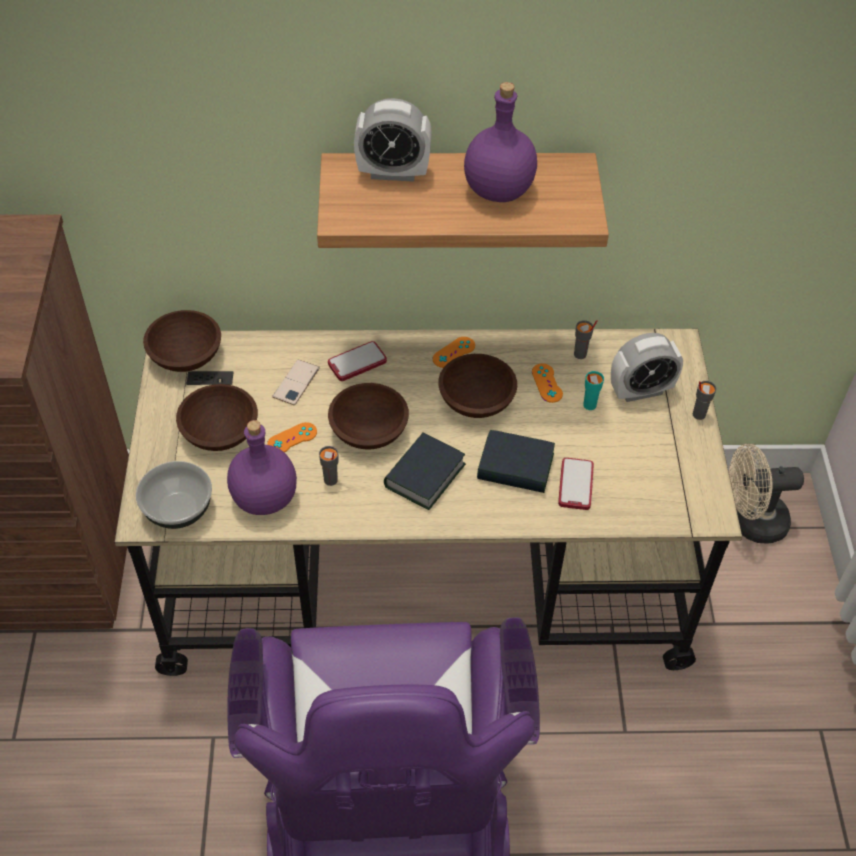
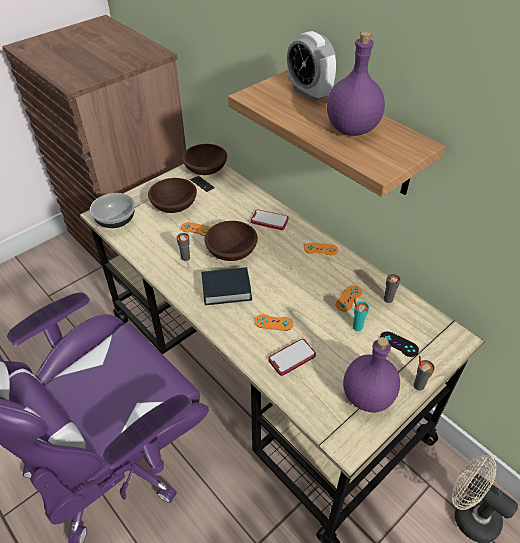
camera: 50 degrees right, 5 degrees down
purple bottle [227,420,297,515] -> purple bottle moved to [343,337,400,413]
phone [272,359,320,405] -> none
brown bowl [438,354,517,418] -> none
book [477,430,555,493] -> orange game controller [255,314,293,331]
alarm clock [611,333,683,402] -> black game controller [380,331,419,357]

